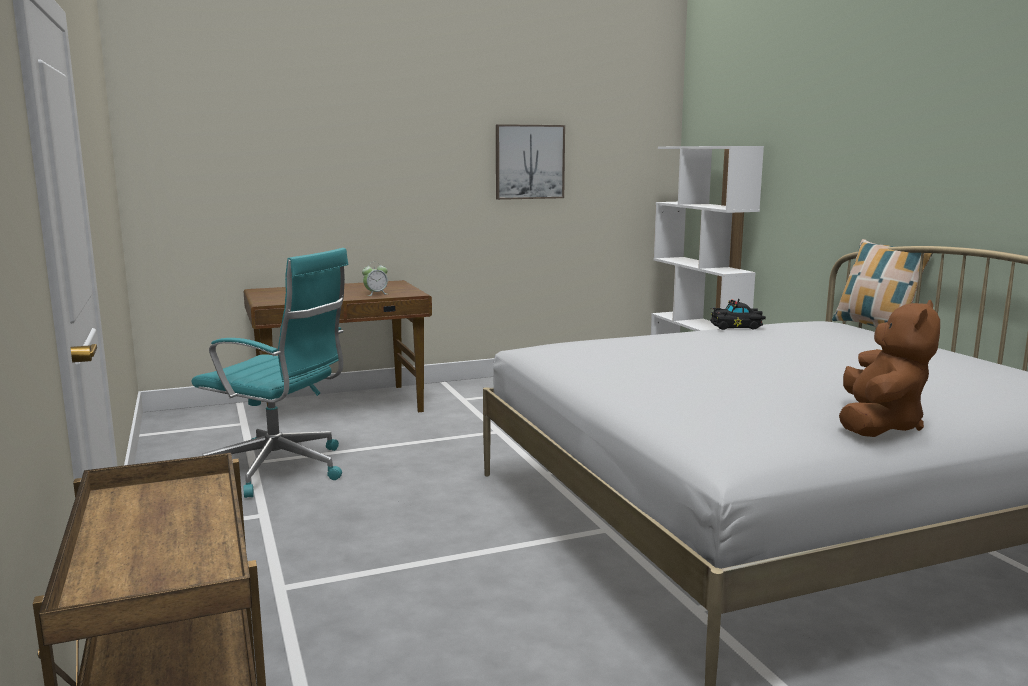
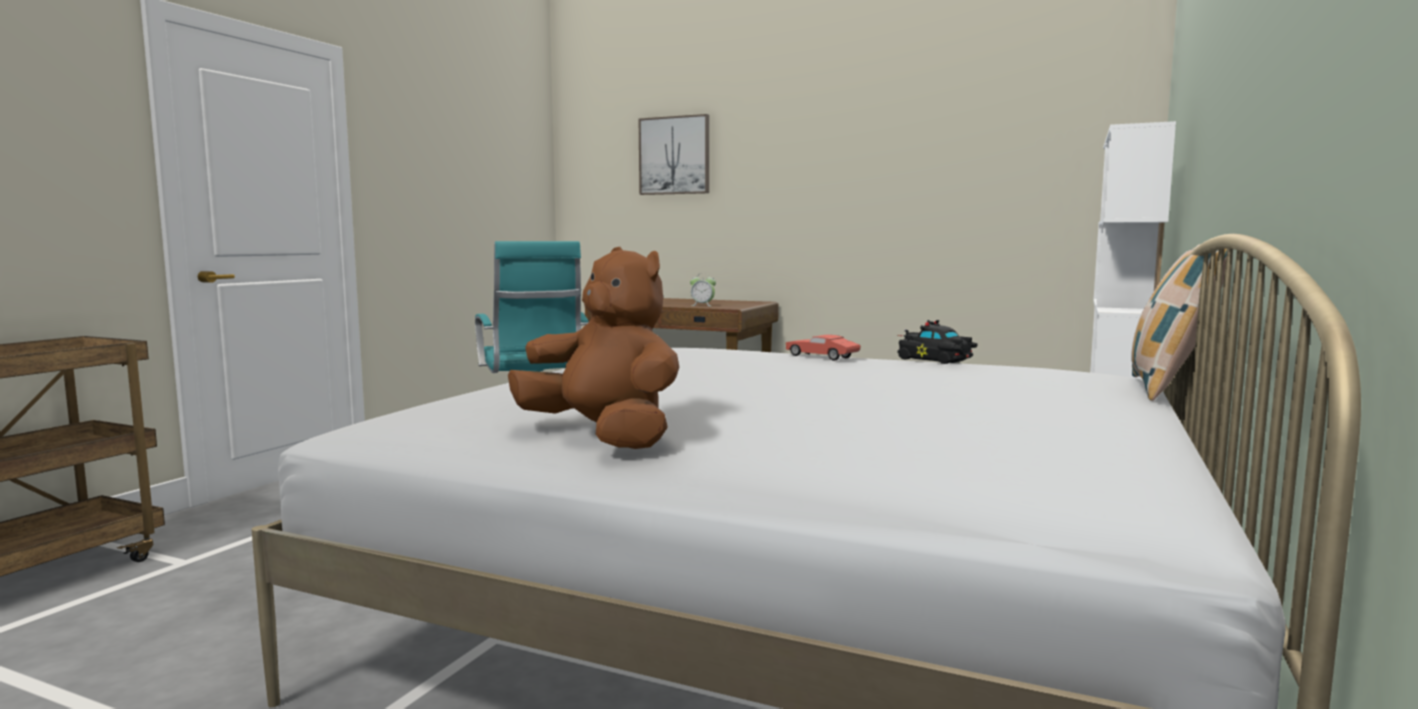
camera: 45 degrees right, 5 degrees down
picture [496,124,565,200] -> picture moved to [639,114,709,195]
brown plush toy [839,300,940,437] -> brown plush toy turned 120 degrees counterclockwise [508,247,679,449]
none -> red toy car [786,335,861,361]

